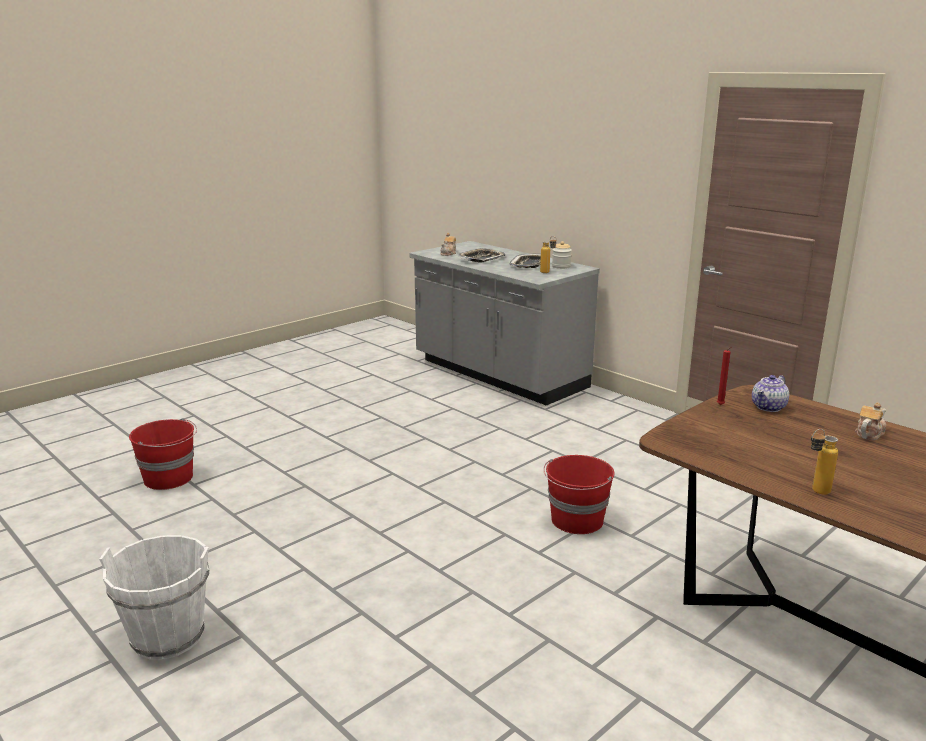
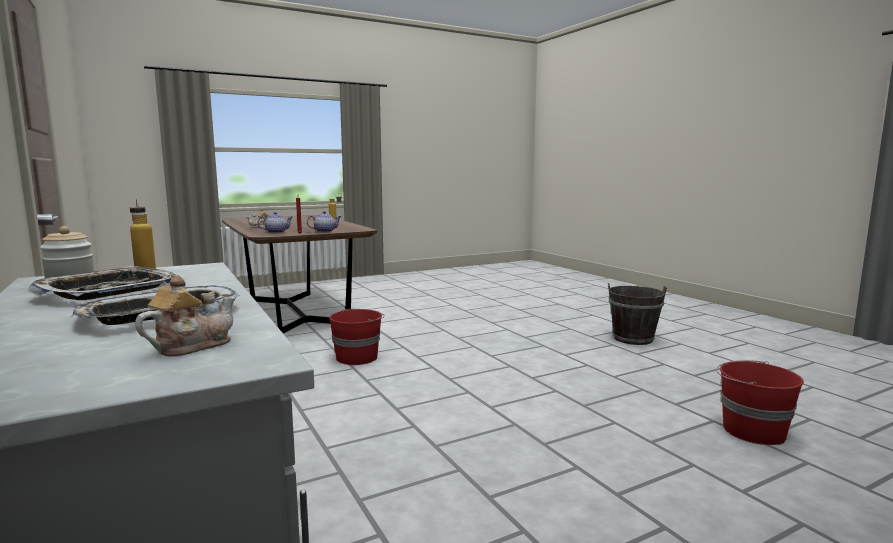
camera: 165 degrees left, 10 degrees down
white bucket [99,535,209,660] -> brown bucket [608,283,667,345]
none -> teapot [307,211,342,232]

